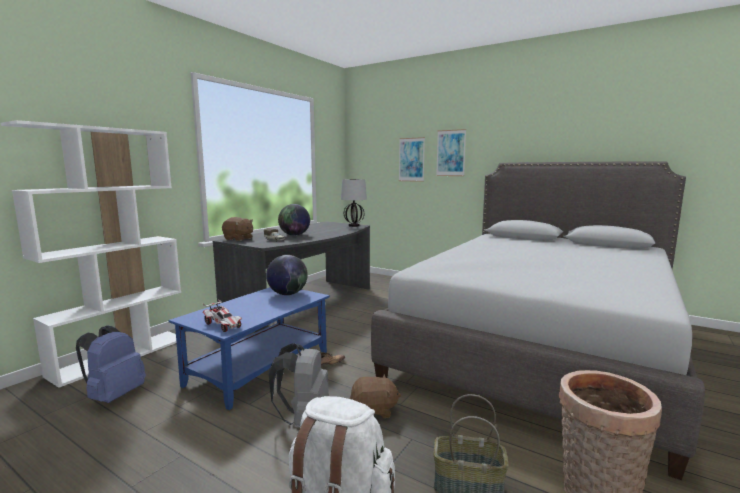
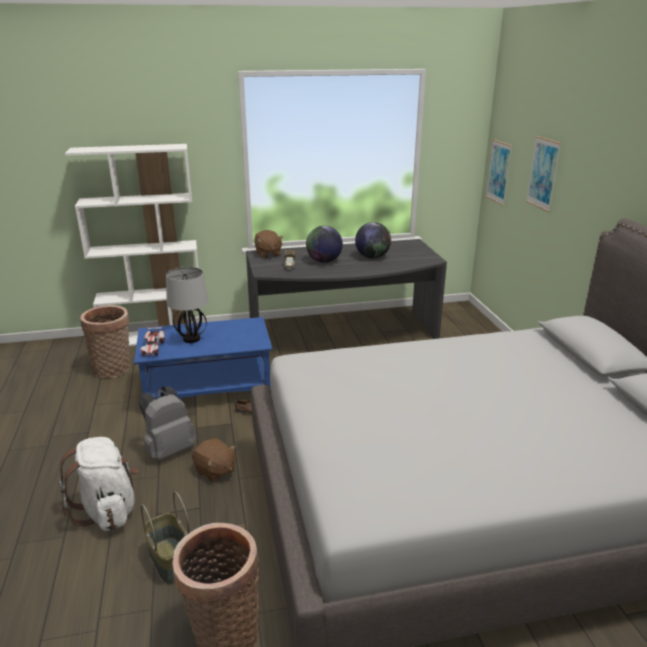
camera: 45 degrees right, 15 degrees up
blue backpack [76,326,146,403] -> basket [80,305,130,378]
globe [266,255,308,295] -> globe moved to [355,222,391,259]
table lamp [341,179,367,227] -> table lamp moved to [166,267,208,343]
picture [436,129,466,176] -> picture moved to [486,139,513,206]

